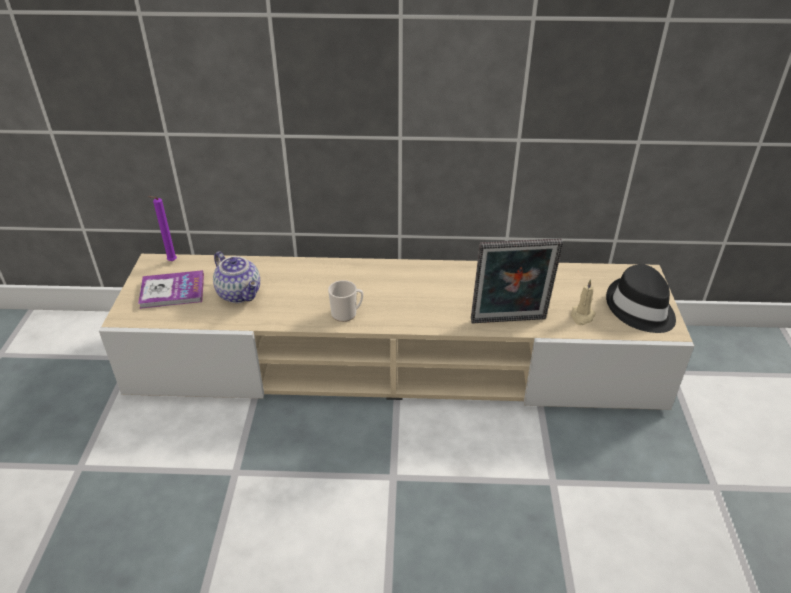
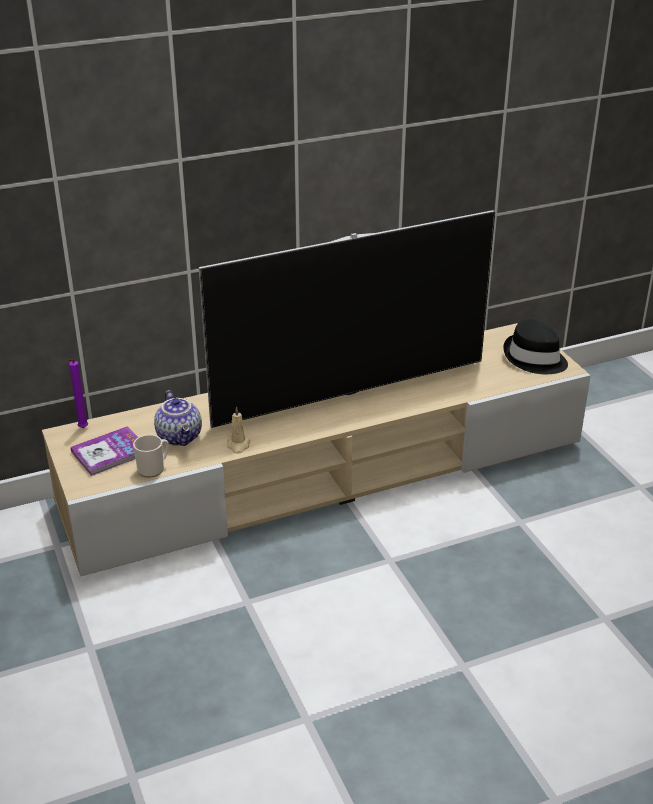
camera: 25 degrees left, 5 degrees down
teapot [213,251,260,303] -> teapot turned 45 degrees clockwise [154,390,202,446]
mug [328,280,363,322] -> mug moved to [133,435,169,478]
picture frame [471,238,563,323] -> none
beige candle [571,279,596,325] -> beige candle moved to [227,406,251,454]
none -> television [199,210,495,428]

